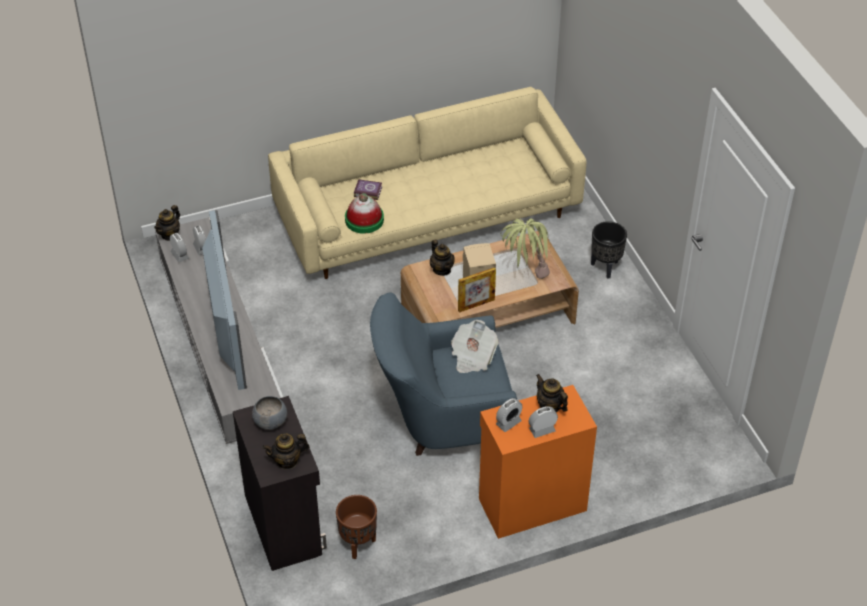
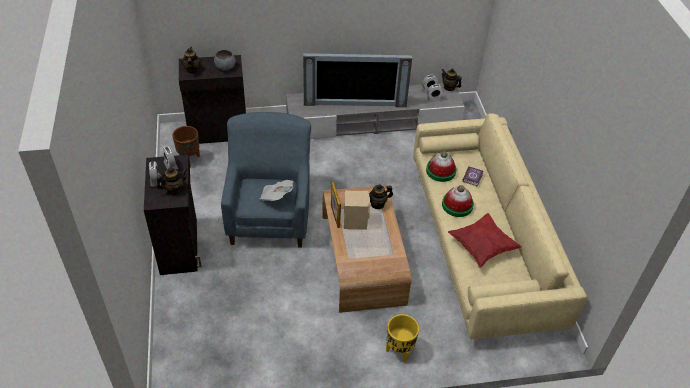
camera: 100 degrees right, 0 degrees up
orange cabinet [479,385,597,539] -> black cabinet [144,155,202,275]
potted plant [501,219,551,279] -> none
black planter [591,221,627,279] -> yellow planter [386,314,419,363]
none -> hat [442,185,474,217]
none -> red pillow [448,213,521,268]

